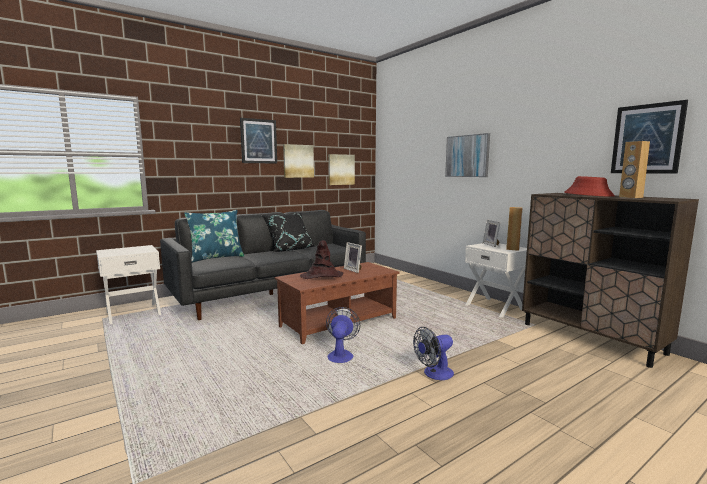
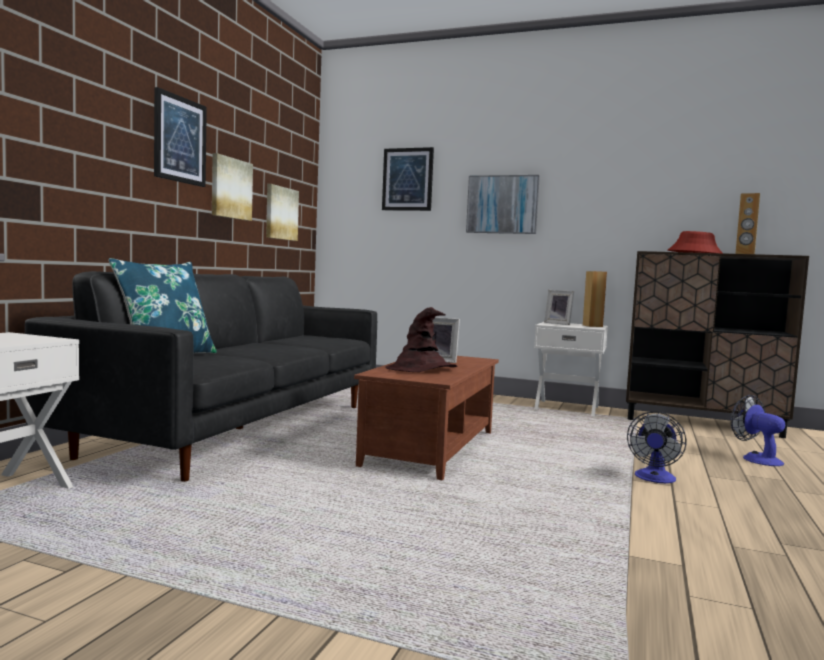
camera: 35 degrees left, 5 degrees down
black pillow [261,212,315,252] -> none
fan [326,307,360,363] -> fan moved to [730,395,785,466]
picture [611,100,688,174] -> picture moved to [382,147,434,211]

